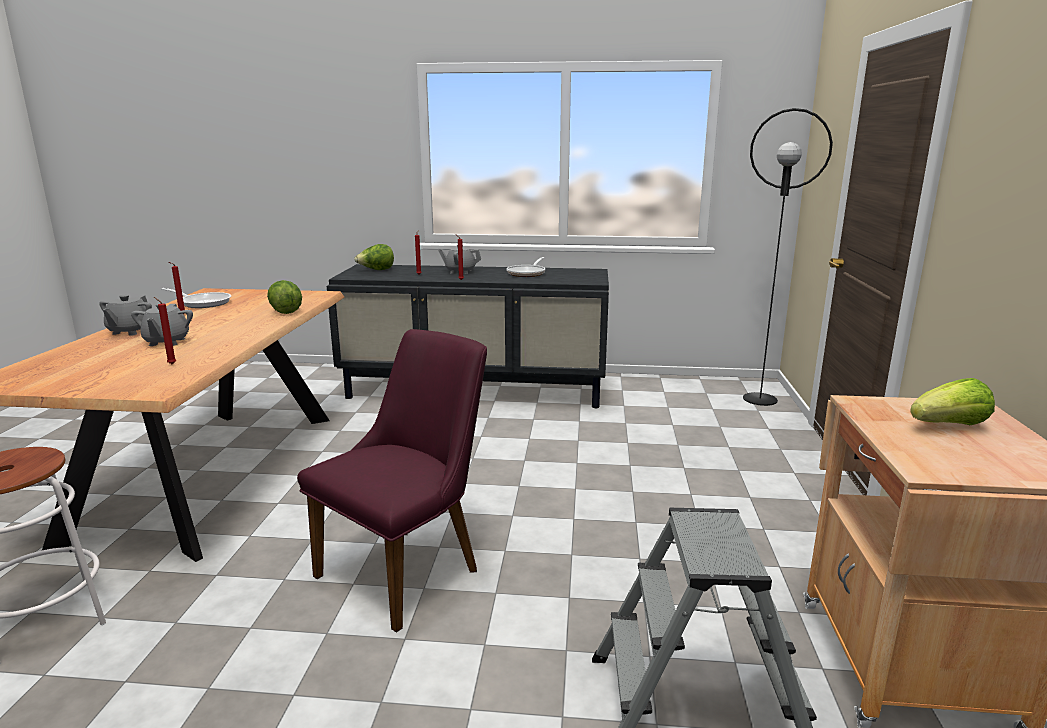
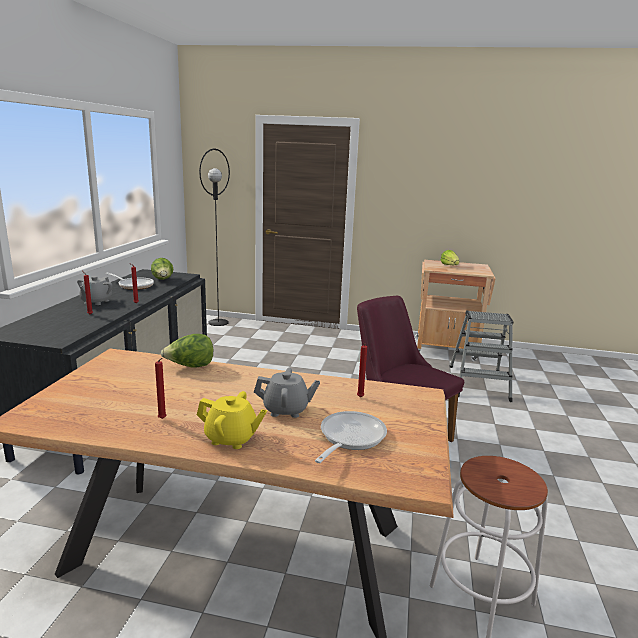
camera: 85 degrees left, 0 degrees up
grey teapot [99,295,152,336] -> yellow teapot [197,391,267,449]
frying pan [162,288,231,308] -> frying pan moved to [315,411,387,463]
lettuce [354,244,394,270] -> lettuce moved to [151,258,173,280]

